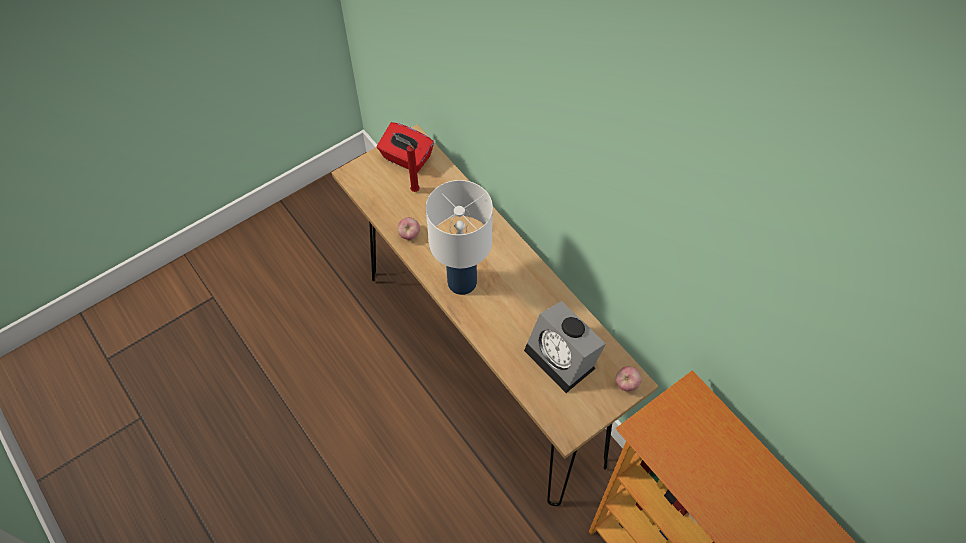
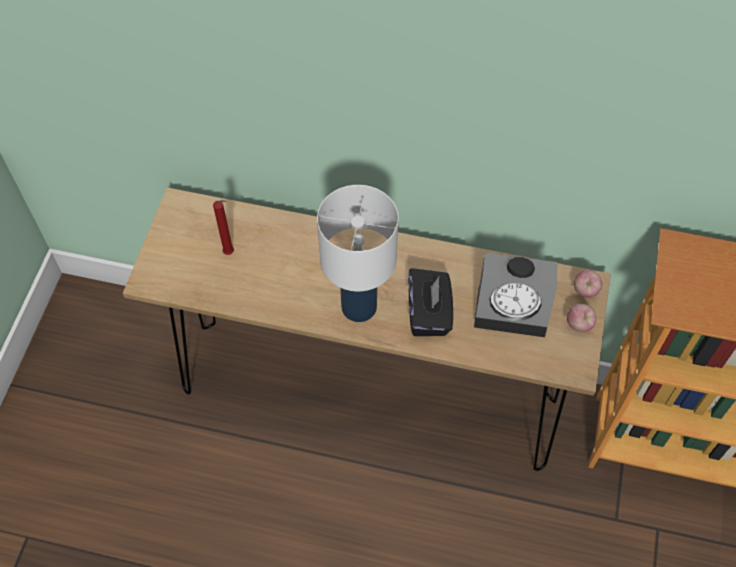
camera: 40 degrees left, 0 degrees up
red tissue box [377,122,434,173] -> none
apple [398,217,420,240] -> apple moved to [567,304,596,332]
none -> black tissue box [408,268,453,336]

